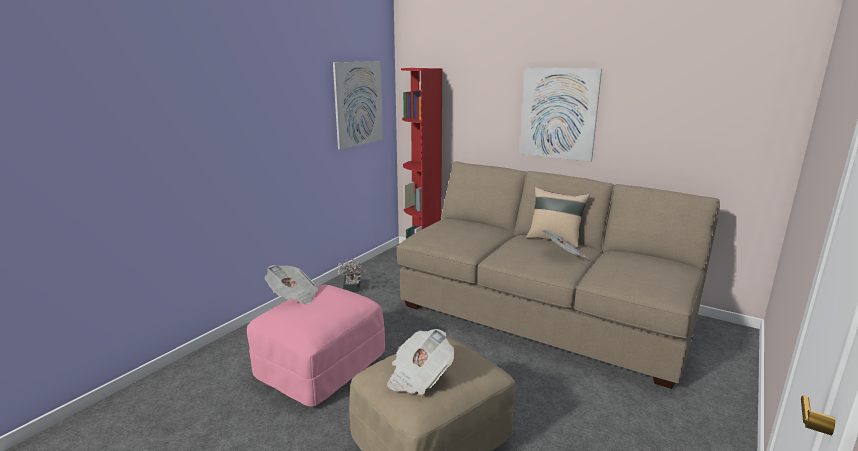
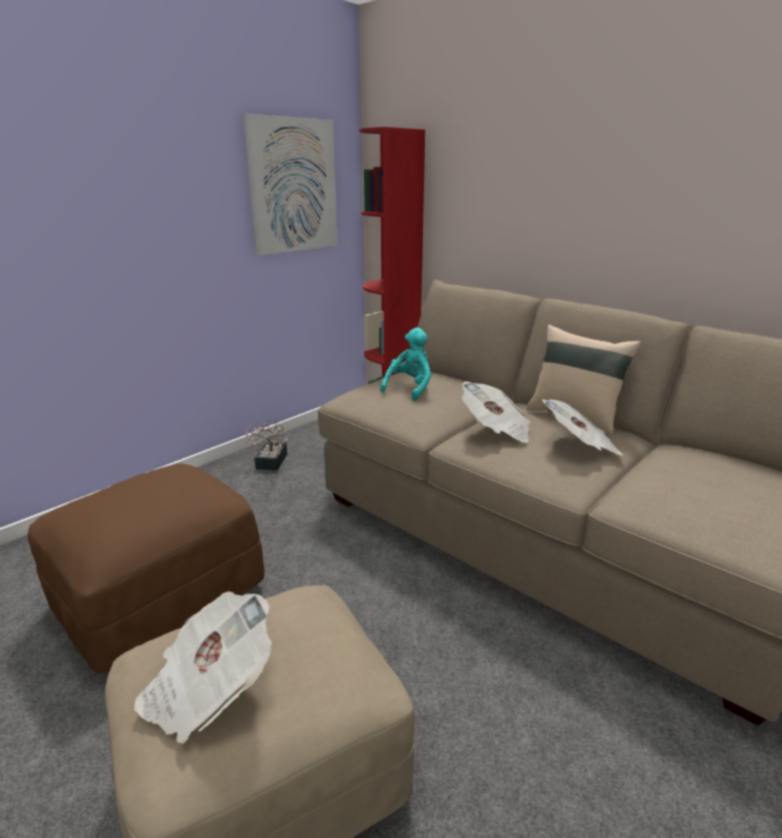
camera: 10 degrees right, 5 degrees up
pink ottoman [247,285,385,407] -> brown ottoman [28,464,265,673]
newspaper [264,265,318,305] -> newspaper moved to [462,381,531,443]
picture [520,68,602,162] -> none
none -> turquoise plush toy [380,328,431,401]

